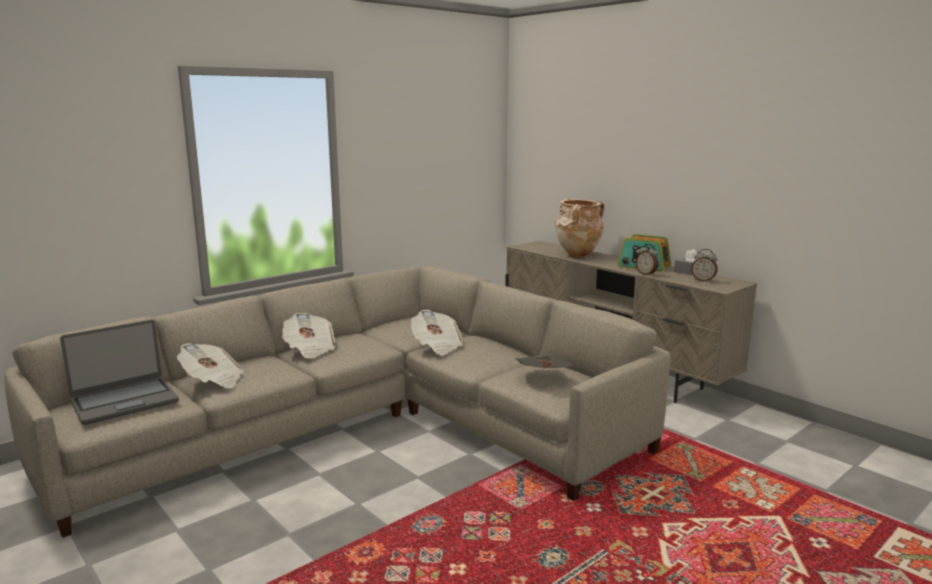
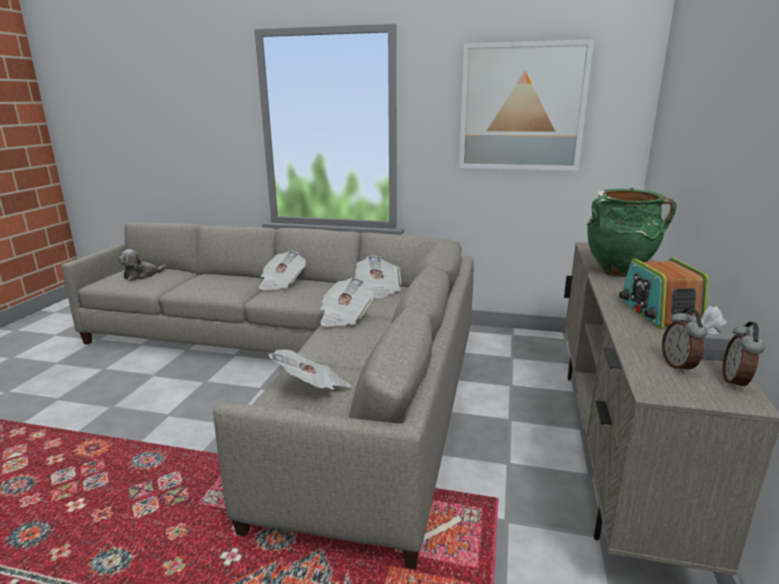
camera: 55 degrees right, 5 degrees up
laptop [60,320,179,425] -> plush toy [118,249,167,281]
newspaper [177,343,244,388] -> newspaper moved to [355,255,401,299]
beige vase [555,198,605,258] -> green vase [587,188,677,277]
alarm clock [636,244,658,276] -> alarm clock moved to [722,321,765,390]
none -> picture [459,39,594,171]

